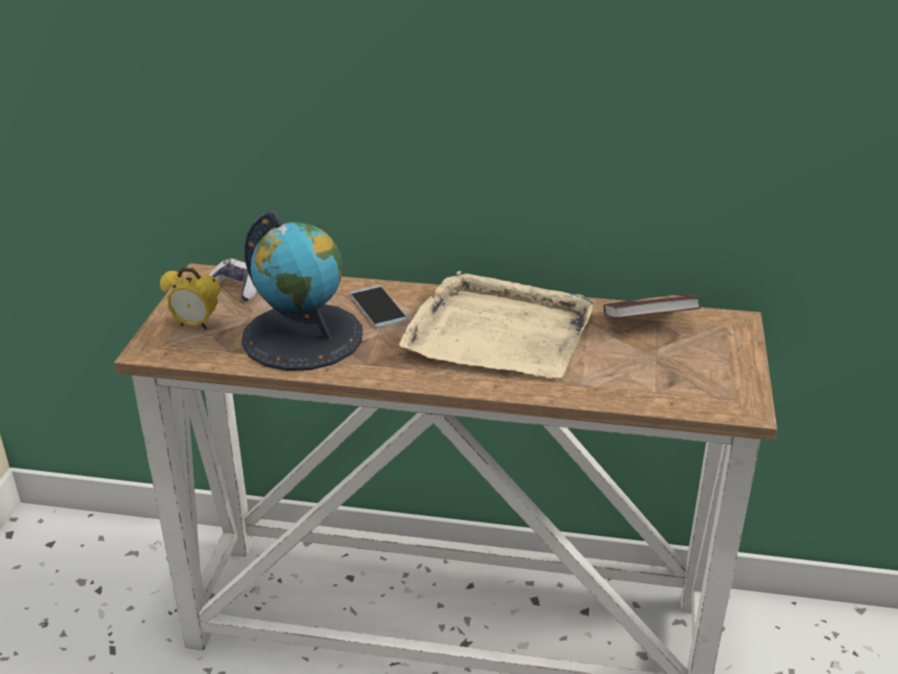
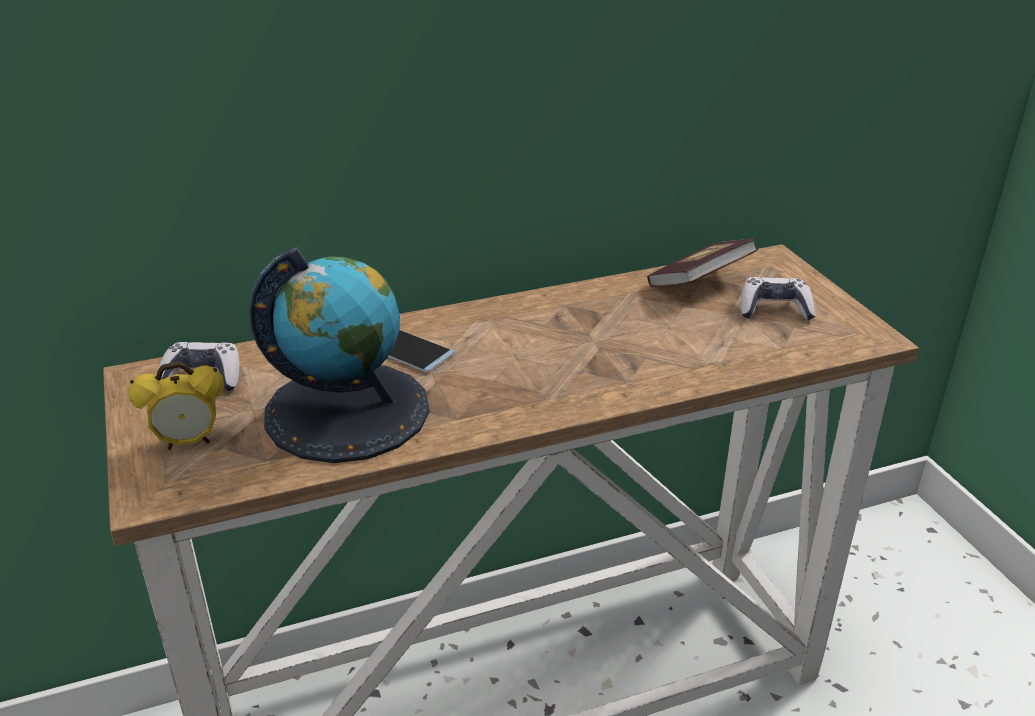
camera: 30 degrees left, 0 degrees up
beige tray [399,271,594,378] -> none
none -> game controller [740,277,815,320]

